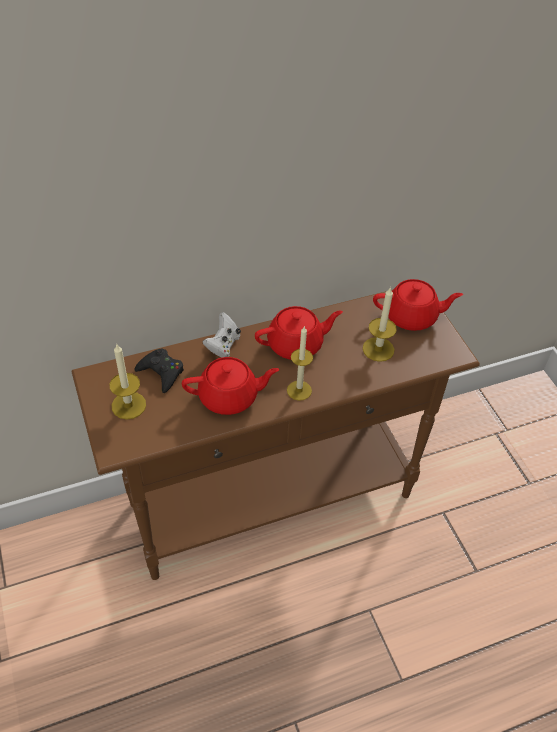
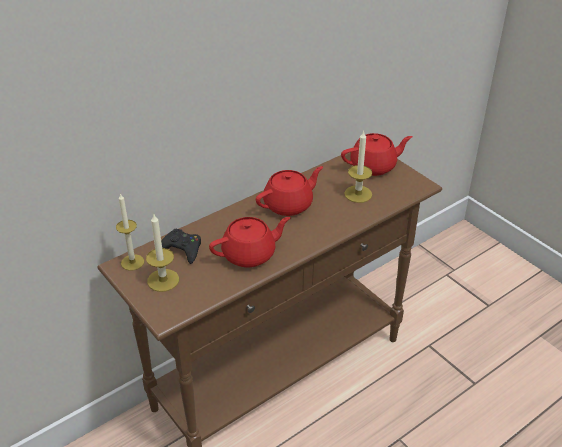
camera: 15 degrees left, 10 degrees down
white game controller [203,312,241,357] -> none
candle [287,326,313,401] -> candle moved to [116,193,144,271]

